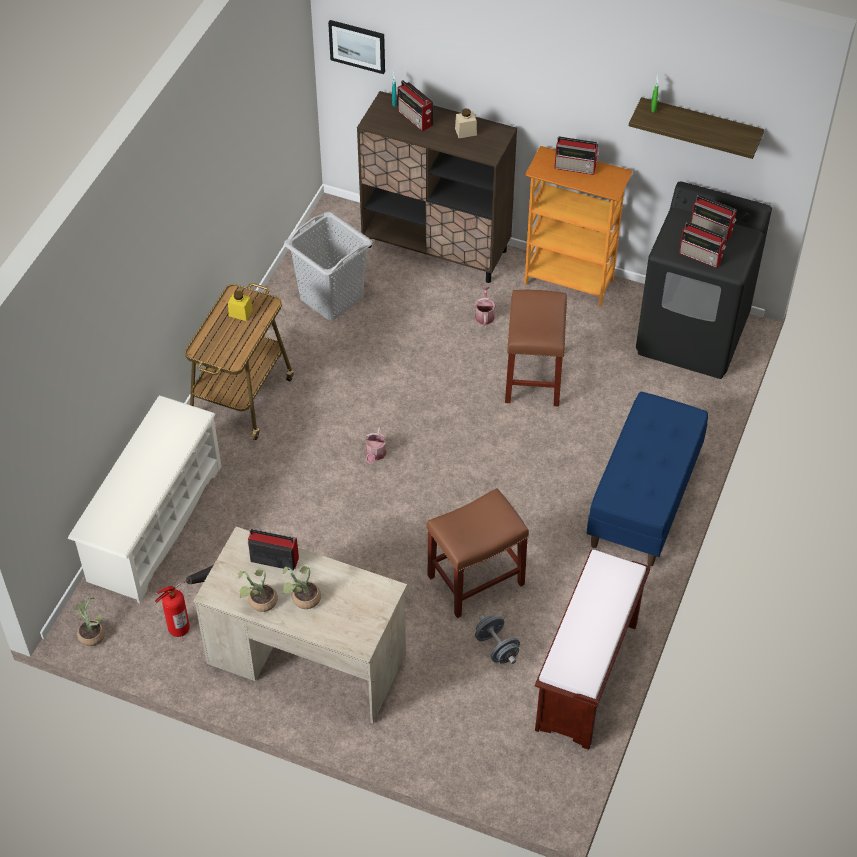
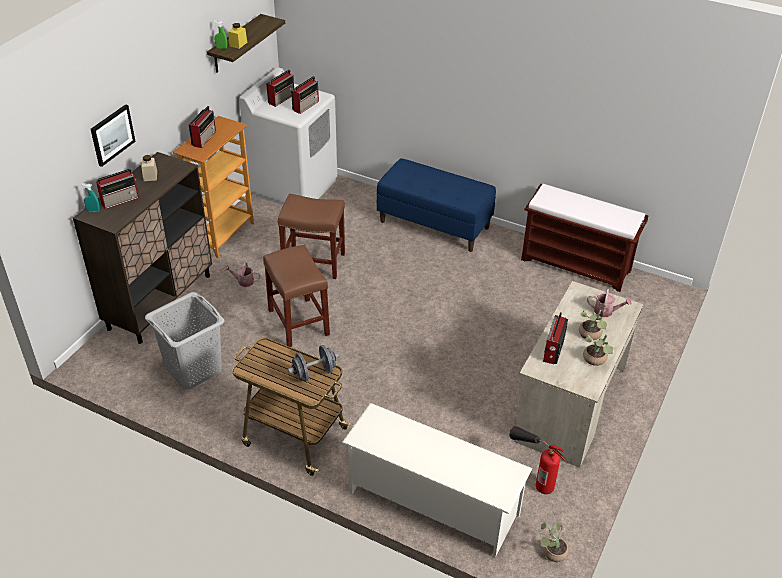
camera: 85 degrees left, 10 degrees down
yellow jar [228,291,253,321] -> yellow jar moved to [228,23,247,49]
picture [328,20,385,74] -> picture moved to [91,104,136,167]
watering can [365,427,387,463] -> watering can moved to [587,289,632,317]
brown stool [426,488,529,618] -> brown stool moved to [263,245,330,347]
grey dumbbell [475,615,520,664] -> grey dumbbell moved to [288,345,340,381]
black washing machine [636,182,772,379] -> white washing machine [239,67,337,206]

